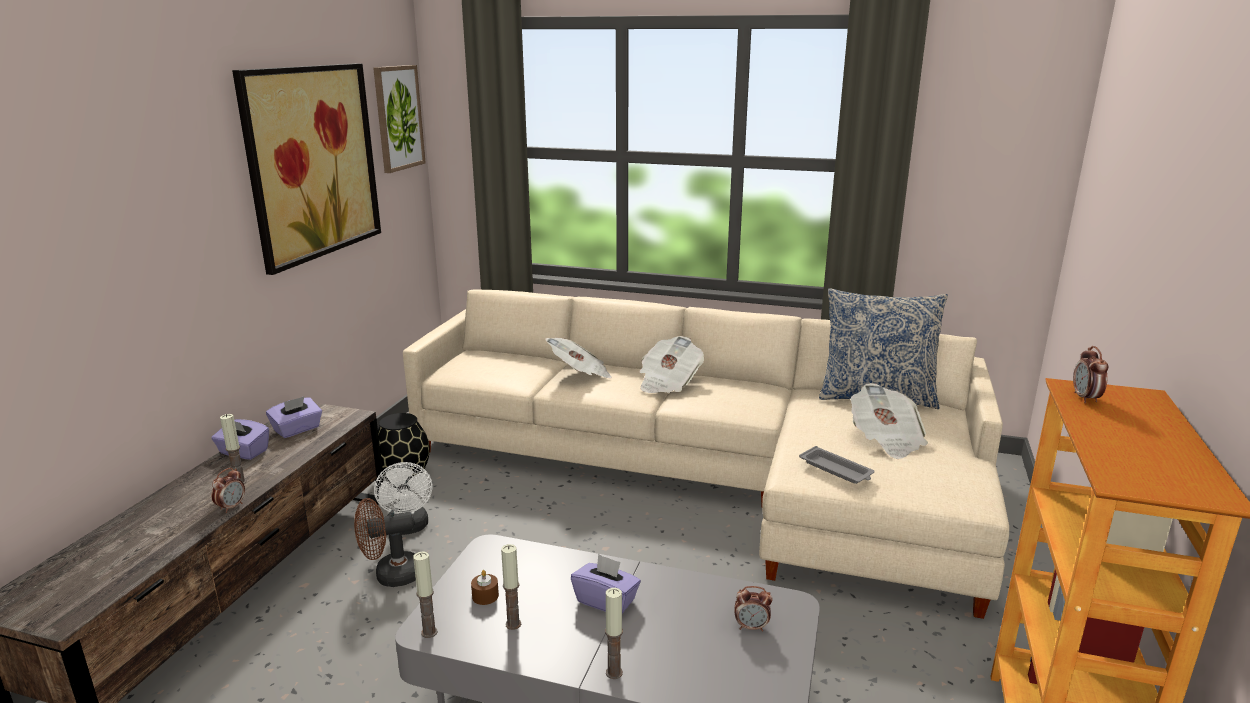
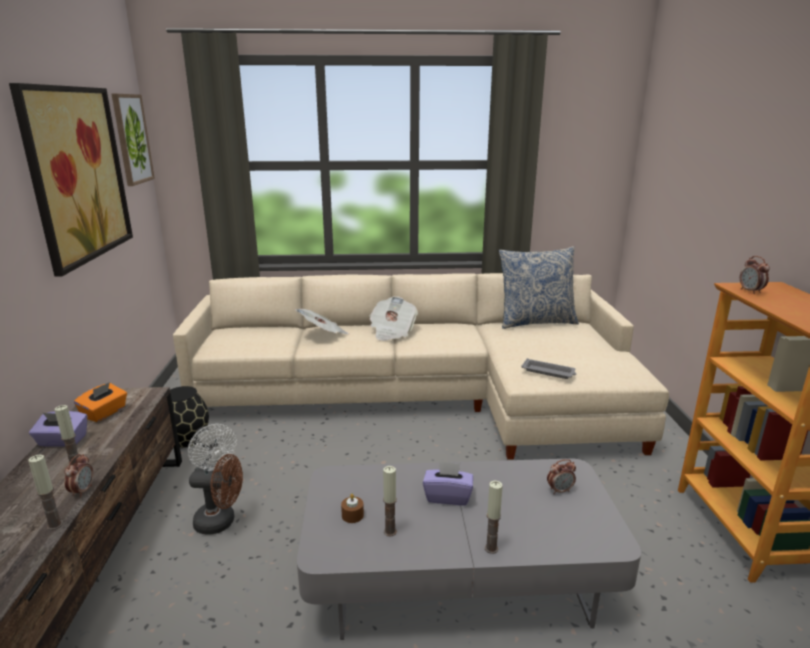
camera: 20 degrees left, 0 degrees up
purple tissue box [266,397,322,438] -> orange tissue box [74,382,127,422]
brown fan [354,498,416,587] -> brown fan turned 135 degrees counterclockwise [189,454,243,535]
candle [413,551,438,638] -> candle moved to [28,454,63,530]
newspaper [850,383,928,459] -> none

